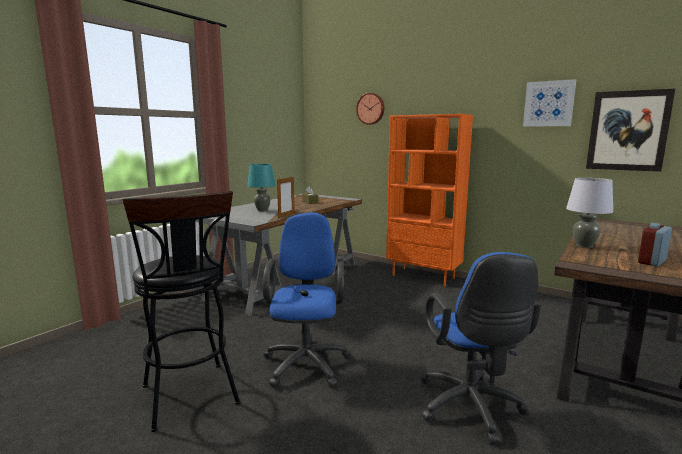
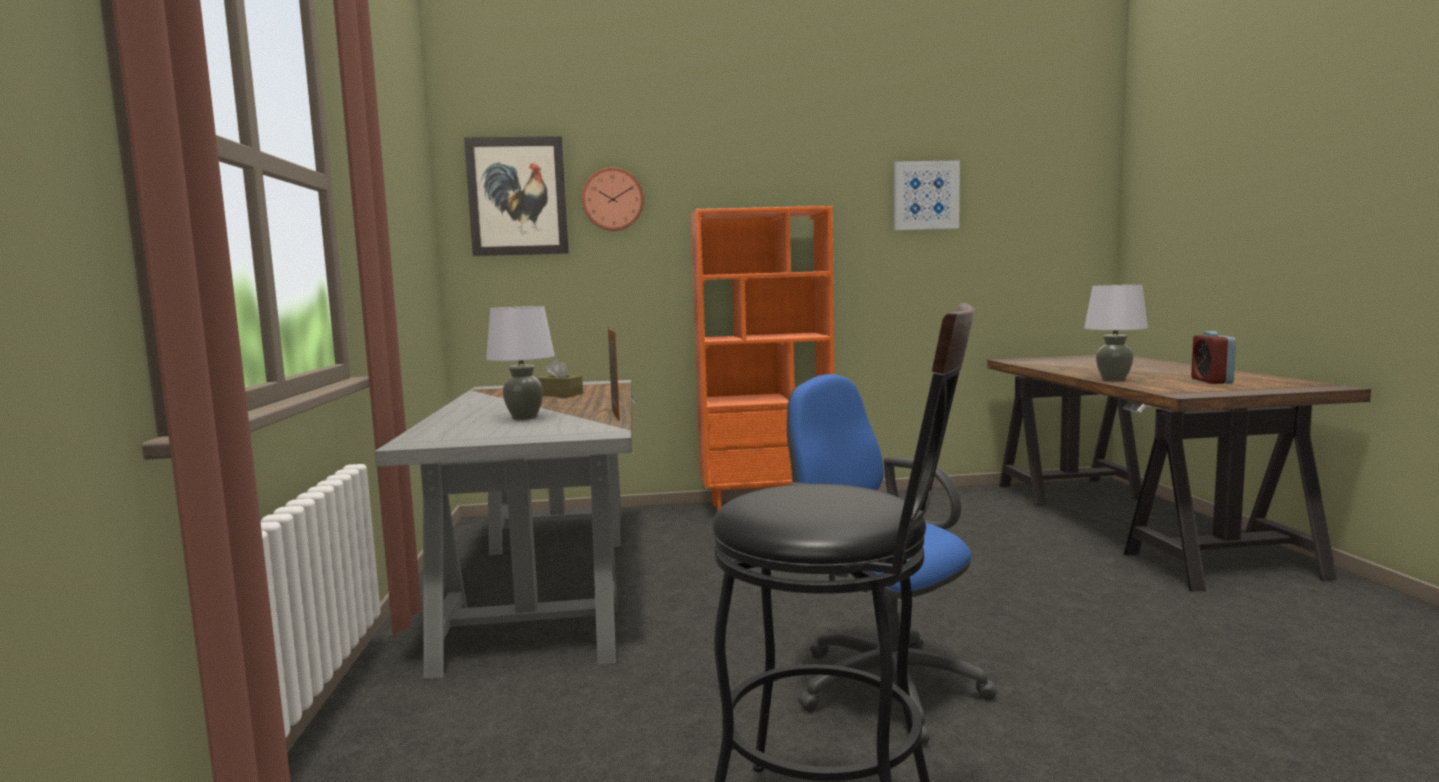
camera: 40 degrees left, 5 degrees down
turquoise table lamp [247,164,276,212] -> grey table lamp [486,306,555,420]
blue office chair [420,252,541,444] -> none
picture [586,89,675,172] -> picture moved to [464,136,569,256]

